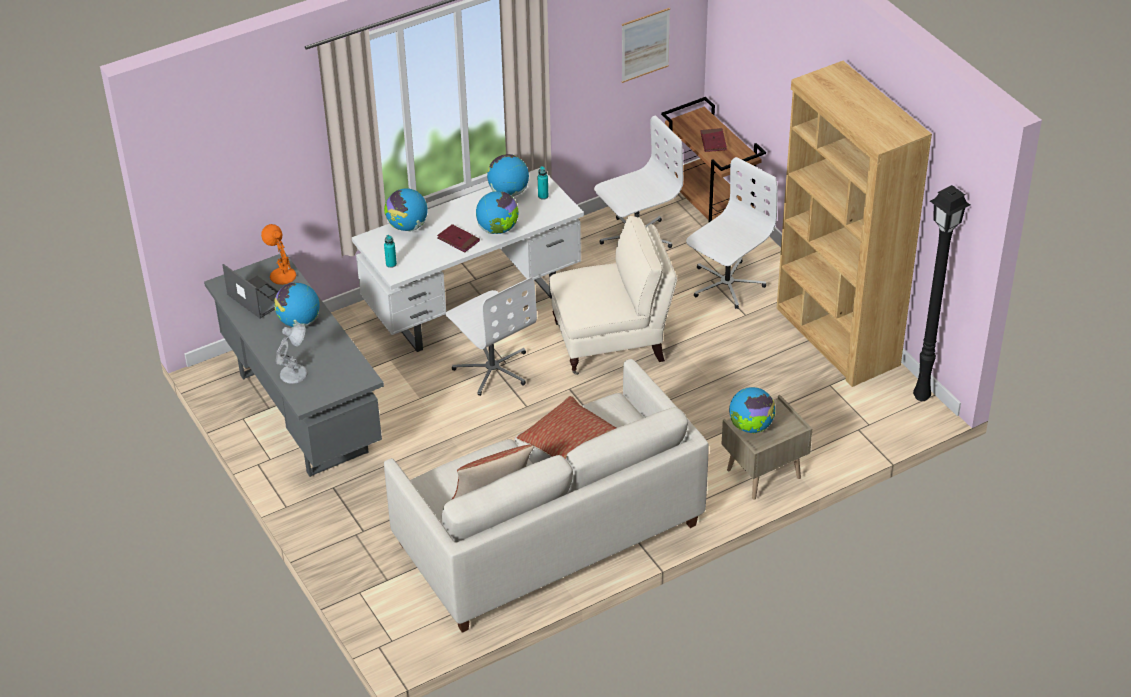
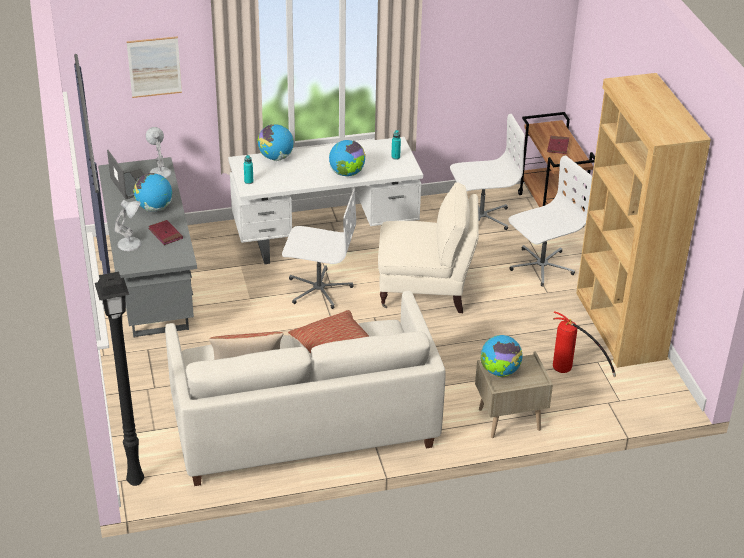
camera: 15 degrees right, 5 degrees down
orange table lamp [261,224,296,285] -> white table lamp [146,127,172,178]
red book [437,224,480,253] -> red book moved to [148,220,183,245]
white office chair [446,277,537,396] -> white office chair turned 60 degrees counterclockwise [282,187,356,309]
globe [487,154,529,197] -> none
picture [622,8,670,83] -> picture moved to [126,36,182,98]
black floor lamp [913,185,970,401] -> black floor lamp moved to [95,272,144,486]
none -> fire extinguisher [553,311,616,377]

